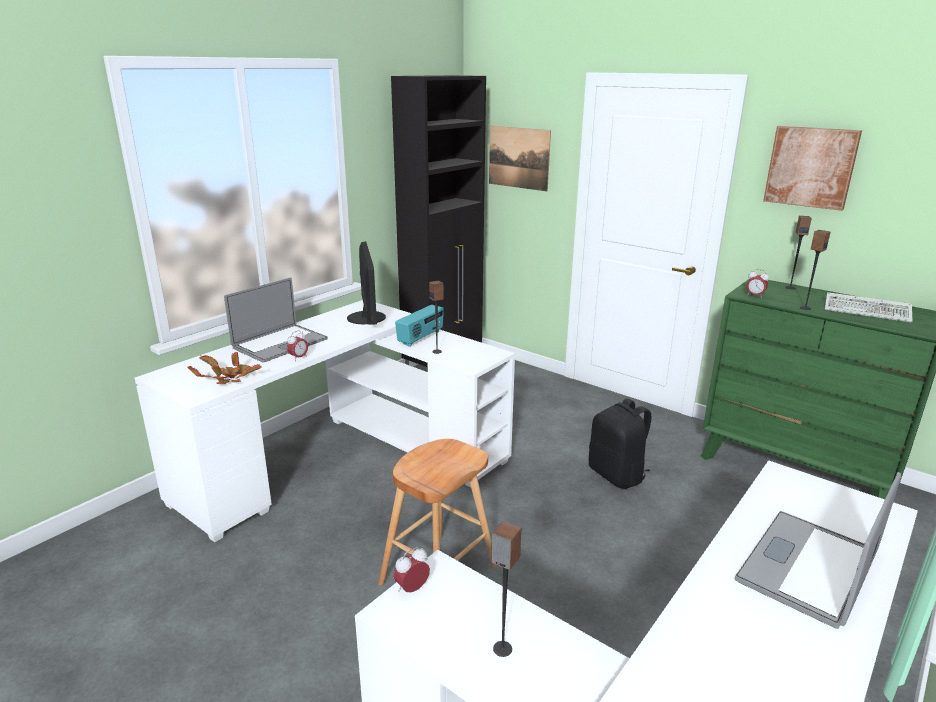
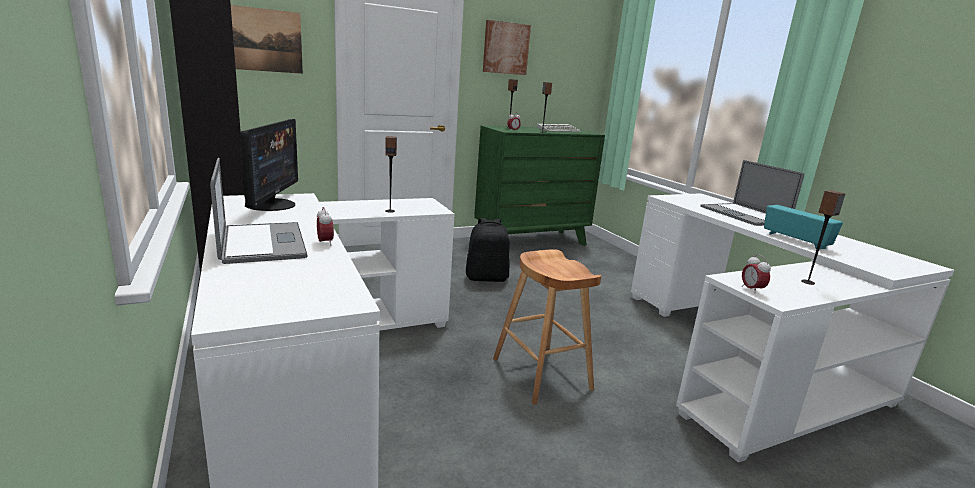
camera: 65 degrees left, 5 degrees down
potted plant [187,352,262,384] -> none
monitor [347,241,386,325] -> monitor turned 75 degrees clockwise [240,119,298,211]
radio [395,305,444,347] -> radio moved to [764,205,843,249]

